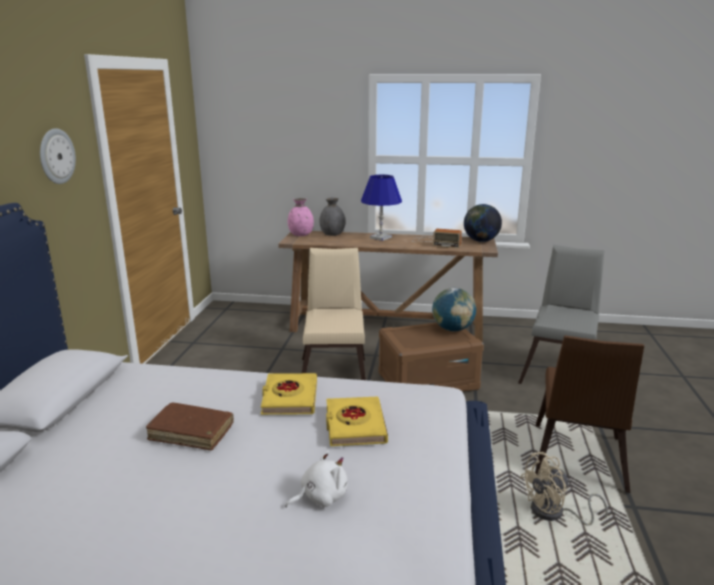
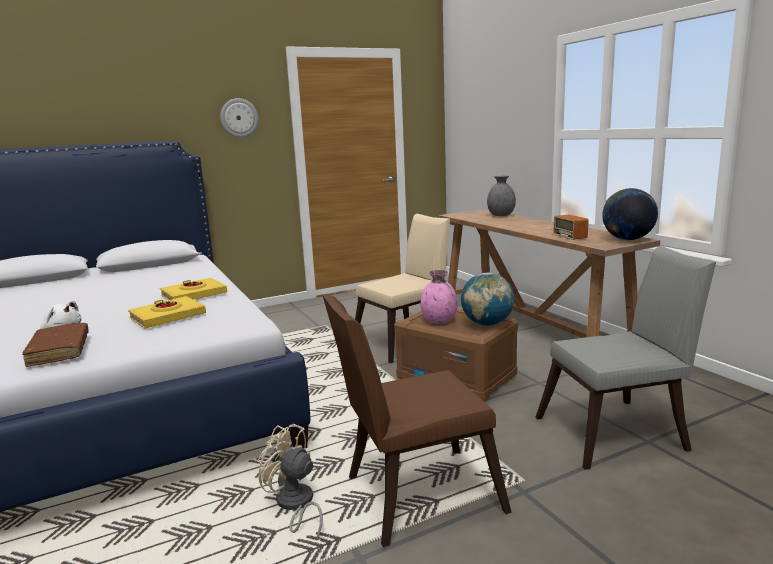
camera: 55 degrees right, 5 degrees down
brown book [146,403,234,450] -> brown book moved to [22,323,89,367]
pink vase [288,198,314,236] -> pink vase moved to [421,270,458,324]
blue table lamp [361,175,402,241] -> none

